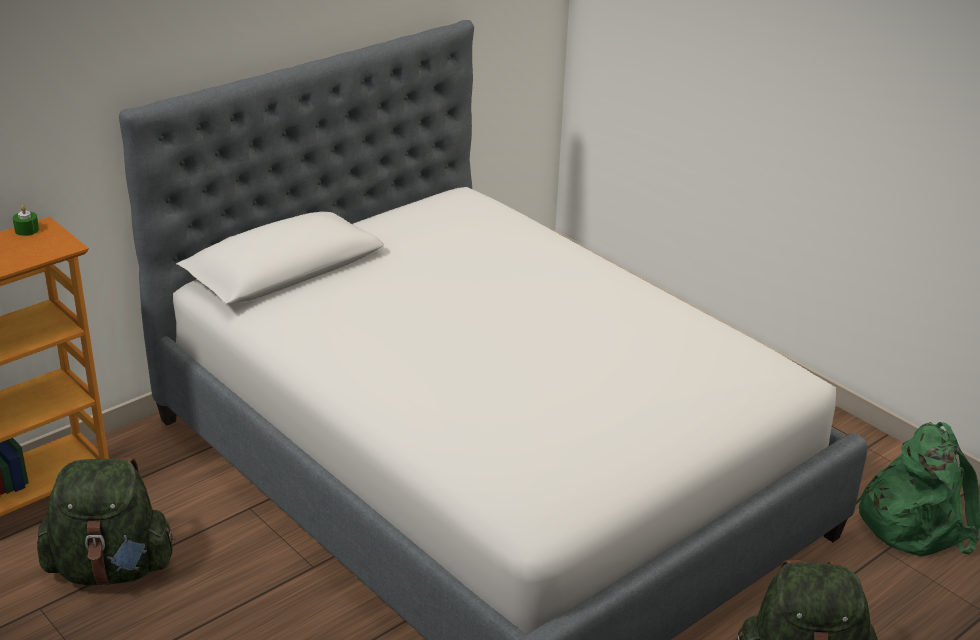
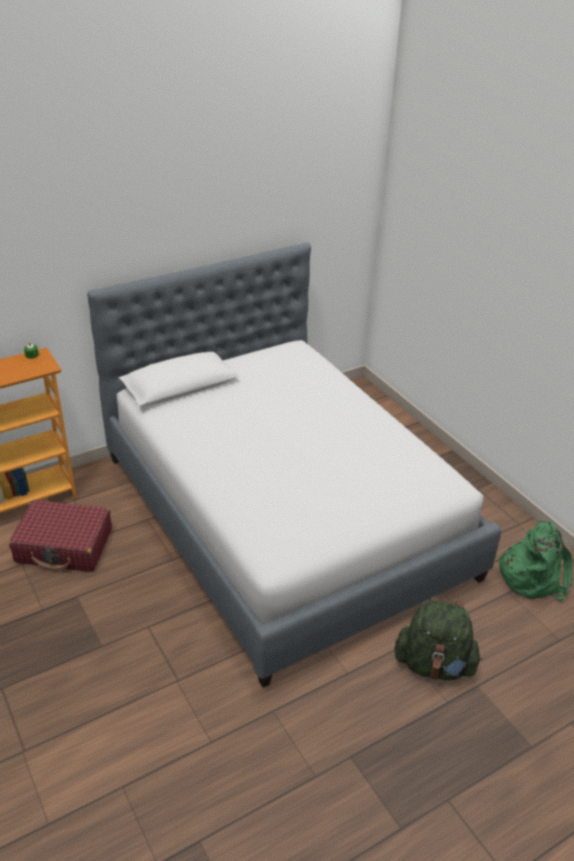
camera: 10 degrees right, 5 degrees up
green backpack [37,458,175,586] -> red suitcase [9,500,112,572]

